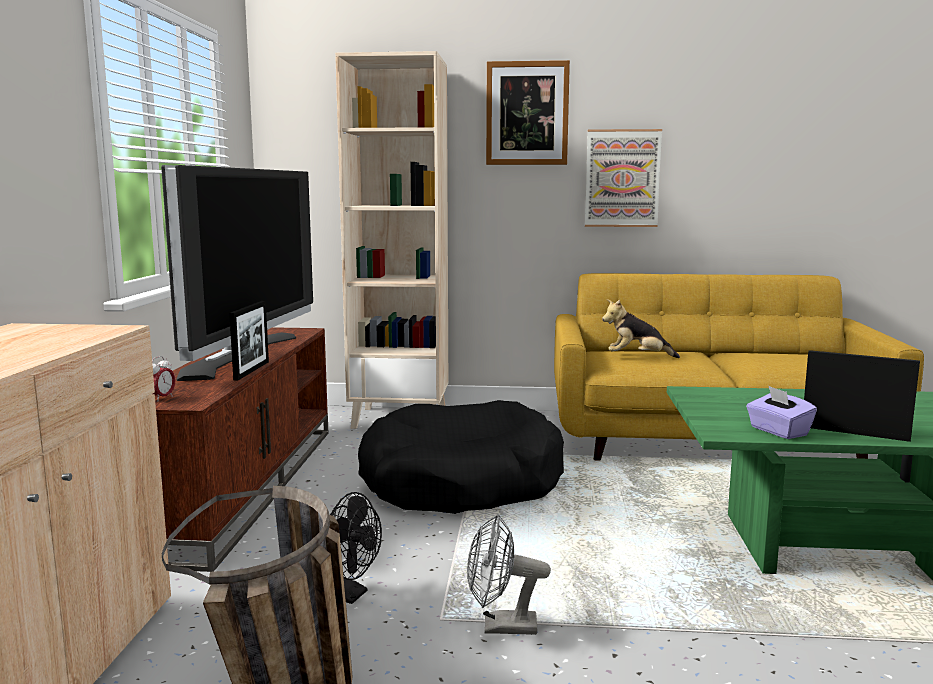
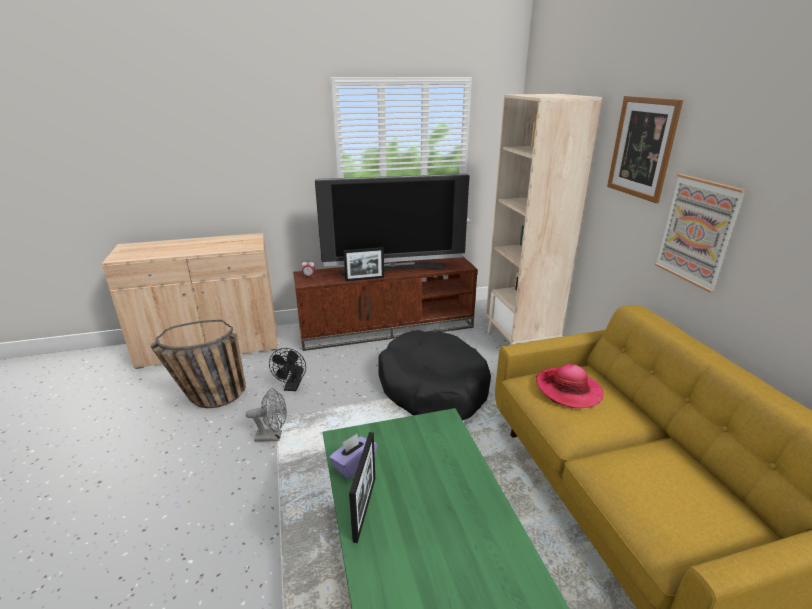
camera: 70 degrees right, 15 degrees up
grey fan [467,514,551,635] -> grey fan turned 105 degrees clockwise [246,388,287,442]
plush toy [602,299,680,358] -> hat [536,364,604,408]

